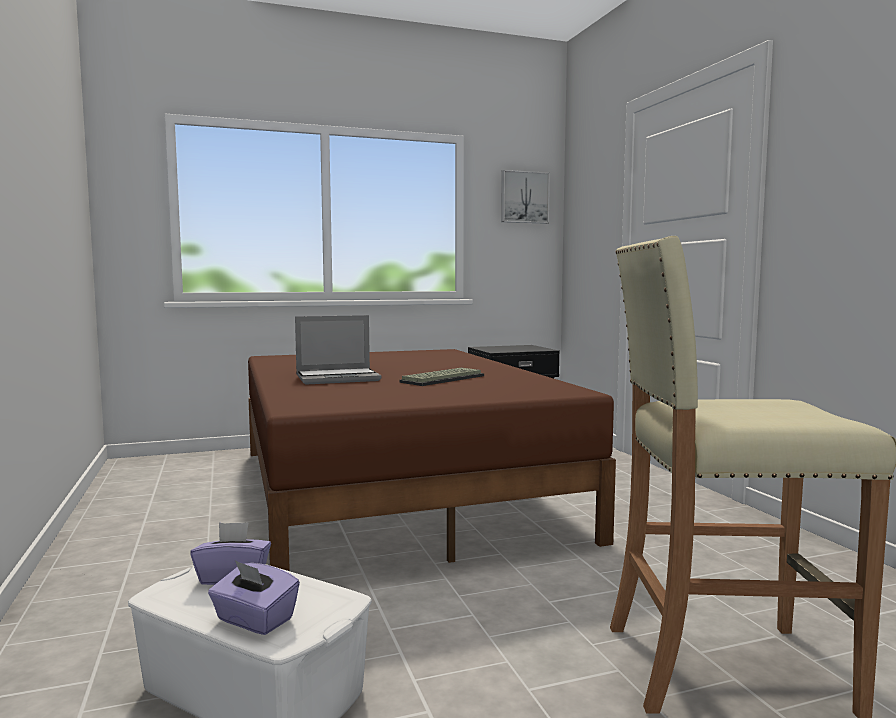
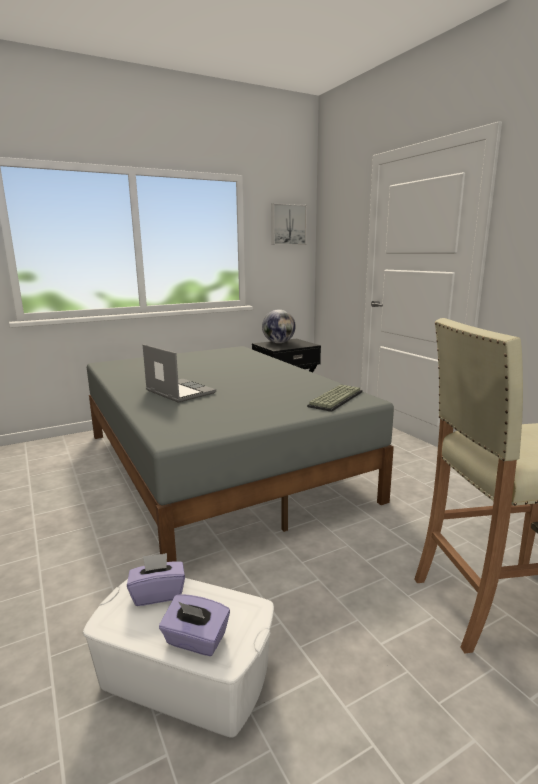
camera: 10 degrees left, 10 degrees up
brown bed [248,349,616,571] -> grey bed [87,346,394,562]
laptop [295,315,381,385] -> laptop turned 105 degrees counterclockwise [143,344,216,403]
keyboard [399,368,484,386] -> keyboard moved to [307,385,363,412]
none -> globe [262,309,296,343]

